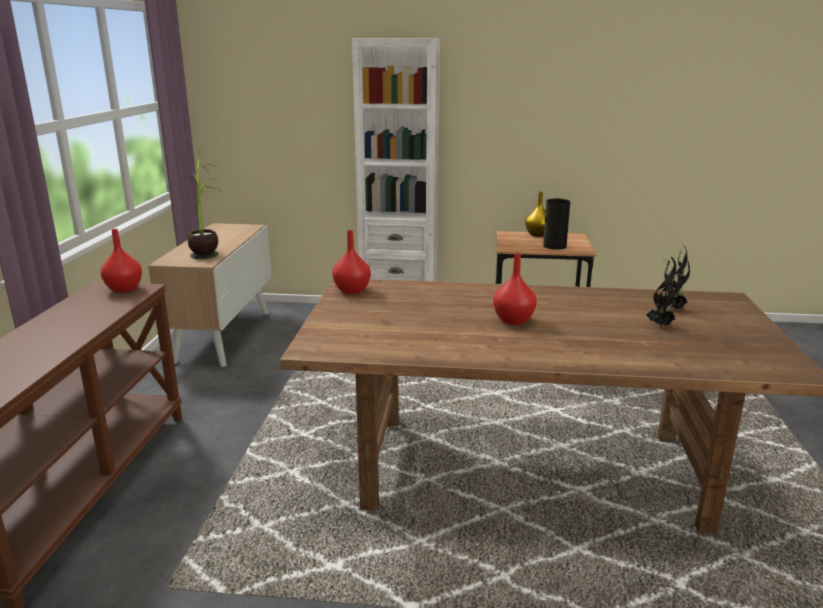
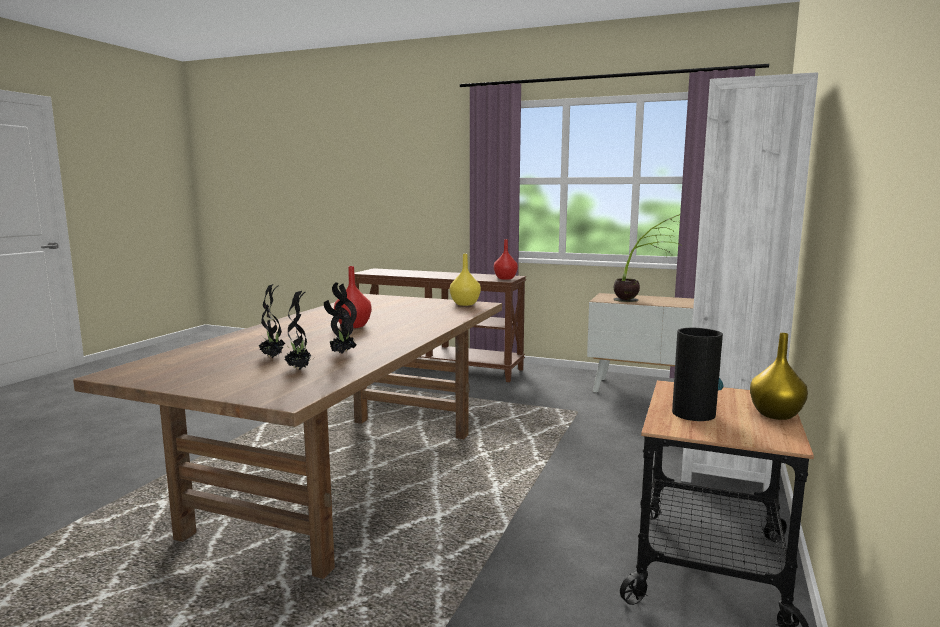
camera: 105 degrees right, 10 degrees down
red vase [332,230,371,294] -> yellow vase [450,254,481,306]
none -> potted plant [324,282,357,354]

